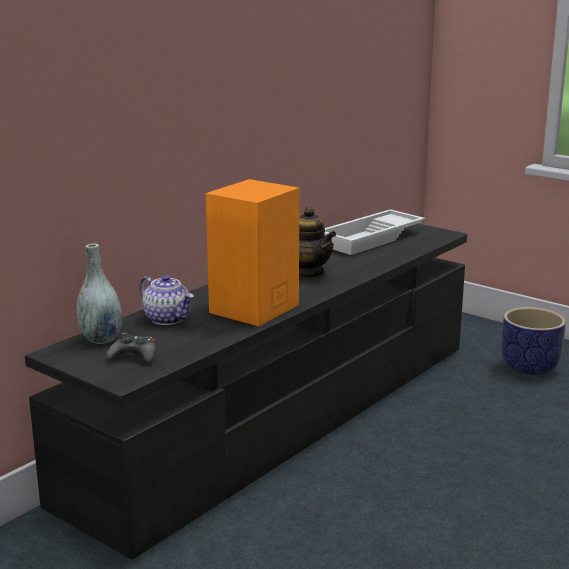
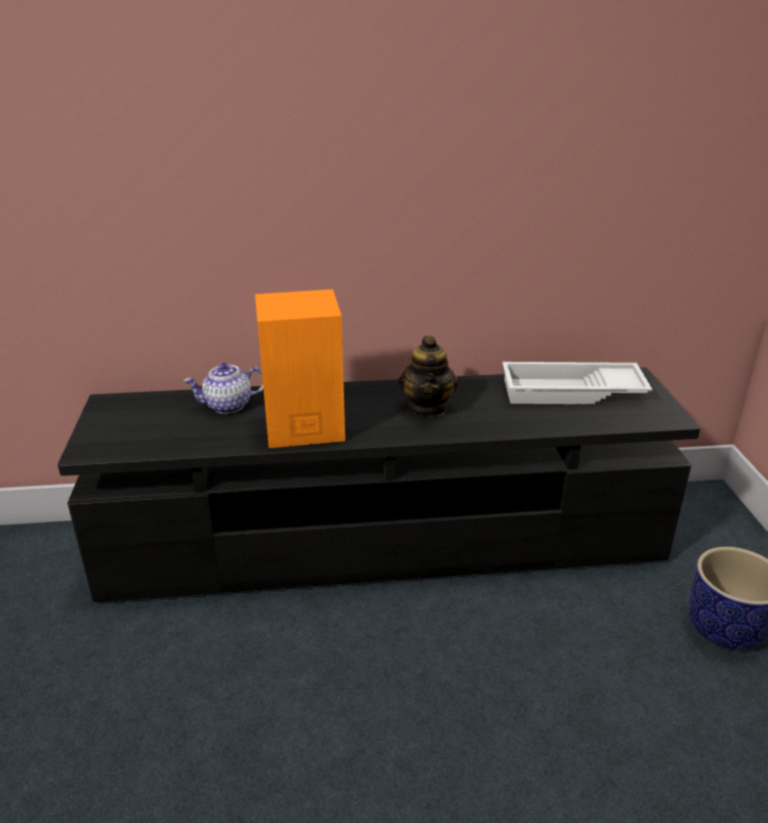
camera: 45 degrees right, 10 degrees up
grey vase [77,244,122,344] -> none
black game controller [107,332,156,363] -> none
teapot [140,275,194,325] -> teapot turned 75 degrees clockwise [183,363,263,414]

